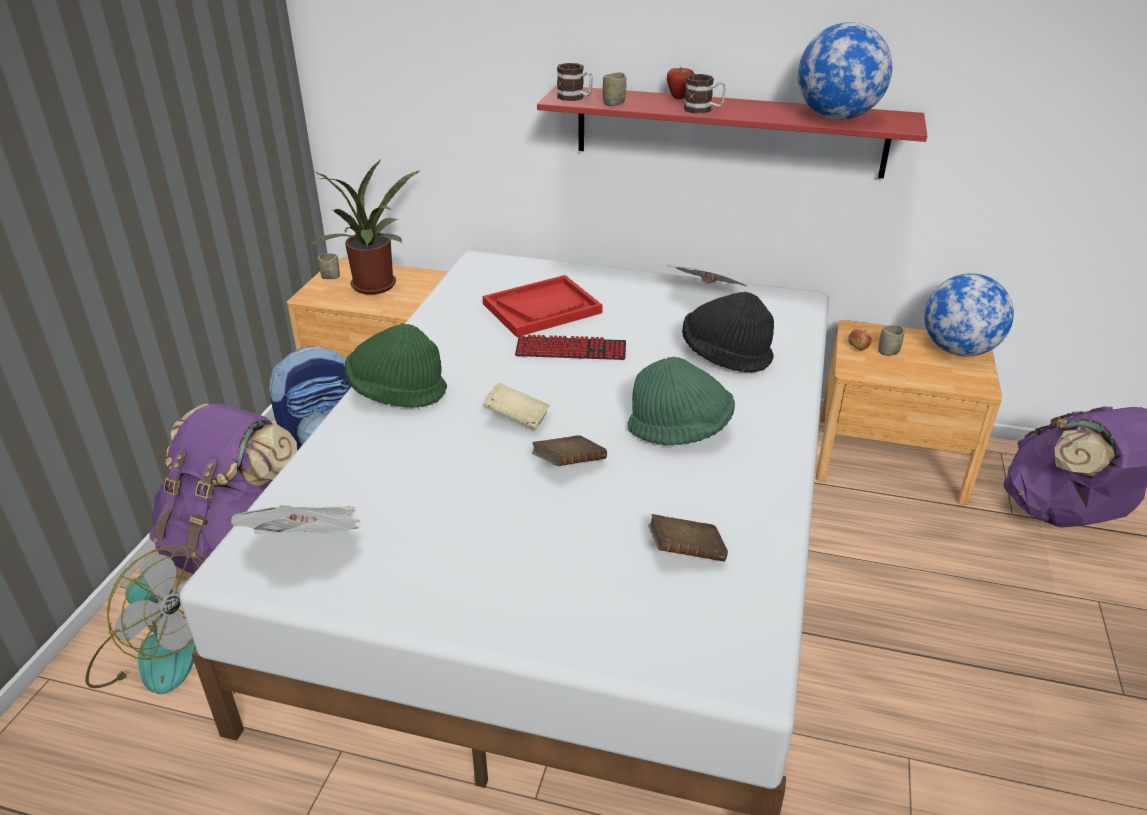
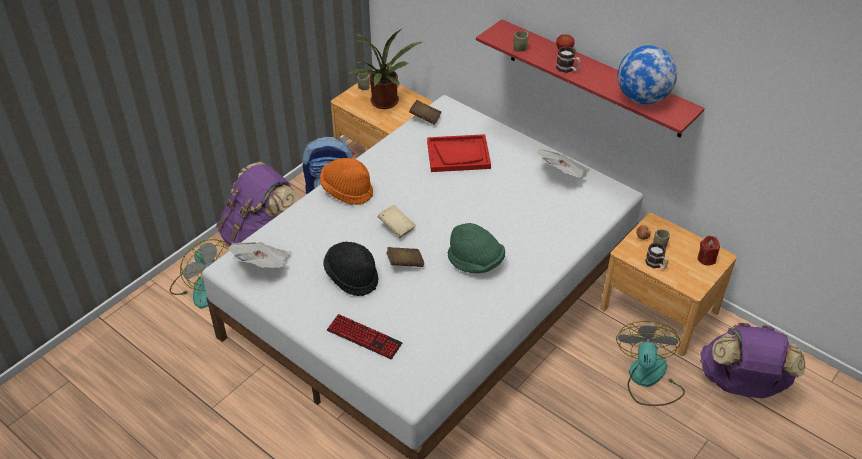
camera: 25 degrees right, 10 degrees up
green hat [345,323,447,408] -> orange hat [320,158,373,205]
keyboard [515,334,626,360] -> keyboard moved to [327,314,402,359]
mug [557,63,593,101] -> mug moved to [645,243,668,269]
brown book [648,514,728,562] -> brown book moved to [409,100,442,125]
black hat [682,292,774,373] -> black hat moved to [323,242,379,296]
globe [924,274,1014,356] -> red candle [698,236,720,266]
none -> fan [616,321,685,406]

